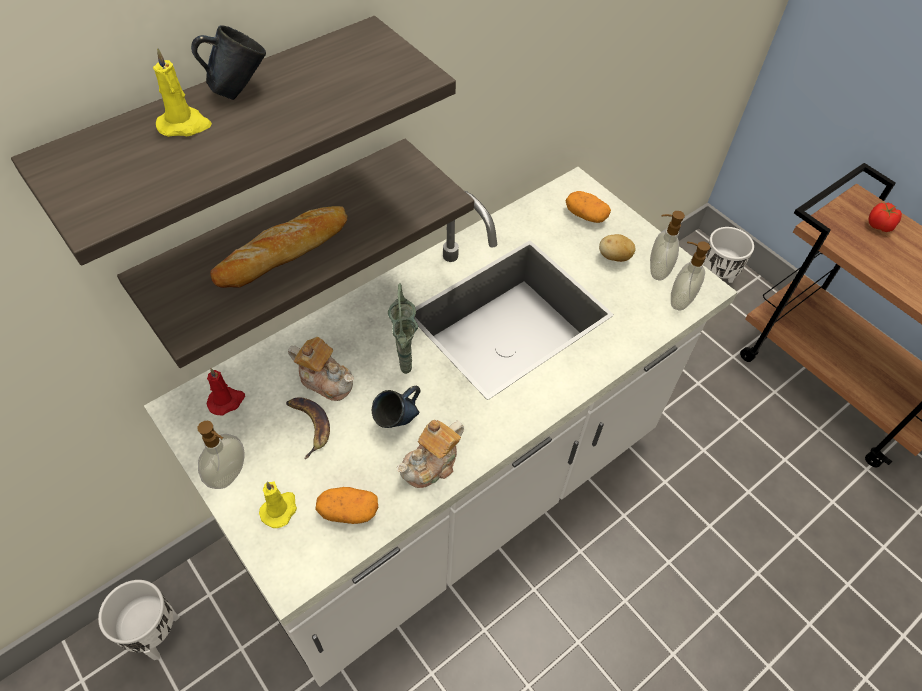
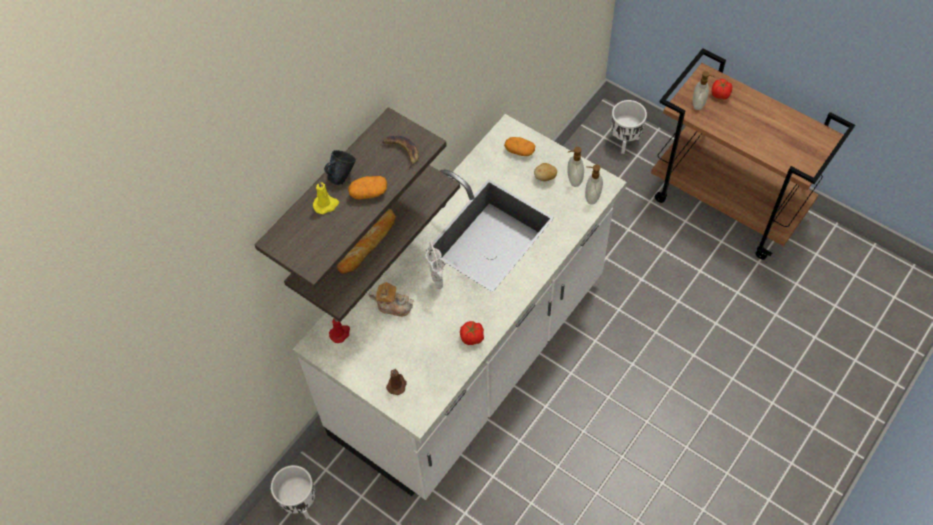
camera: 10 degrees left, 5 degrees up
soap dispenser [197,421,245,489] -> soap dispenser moved to [693,71,715,110]
yellow candle [259,481,297,528] -> brown candle [386,369,407,395]
banana [286,397,330,459] -> banana moved to [382,136,419,172]
potato [315,487,378,524] -> potato moved to [348,176,387,199]
blue mug [372,386,420,428] -> none
green vase [388,283,418,374] -> white vase [425,241,446,289]
teapot [397,420,464,488] -> tomato [460,321,484,345]

